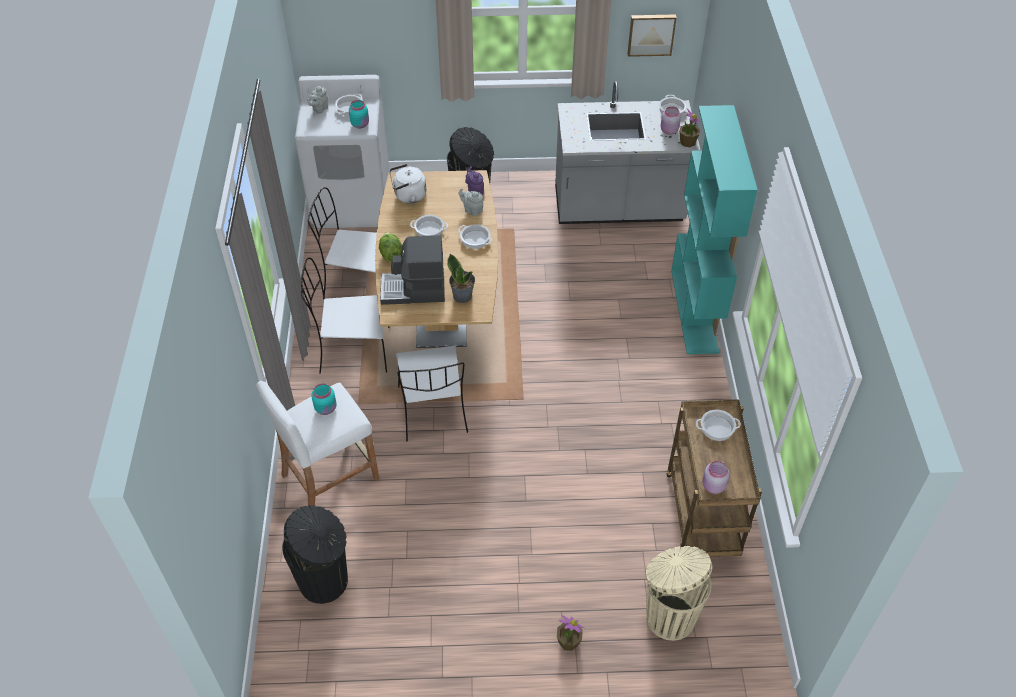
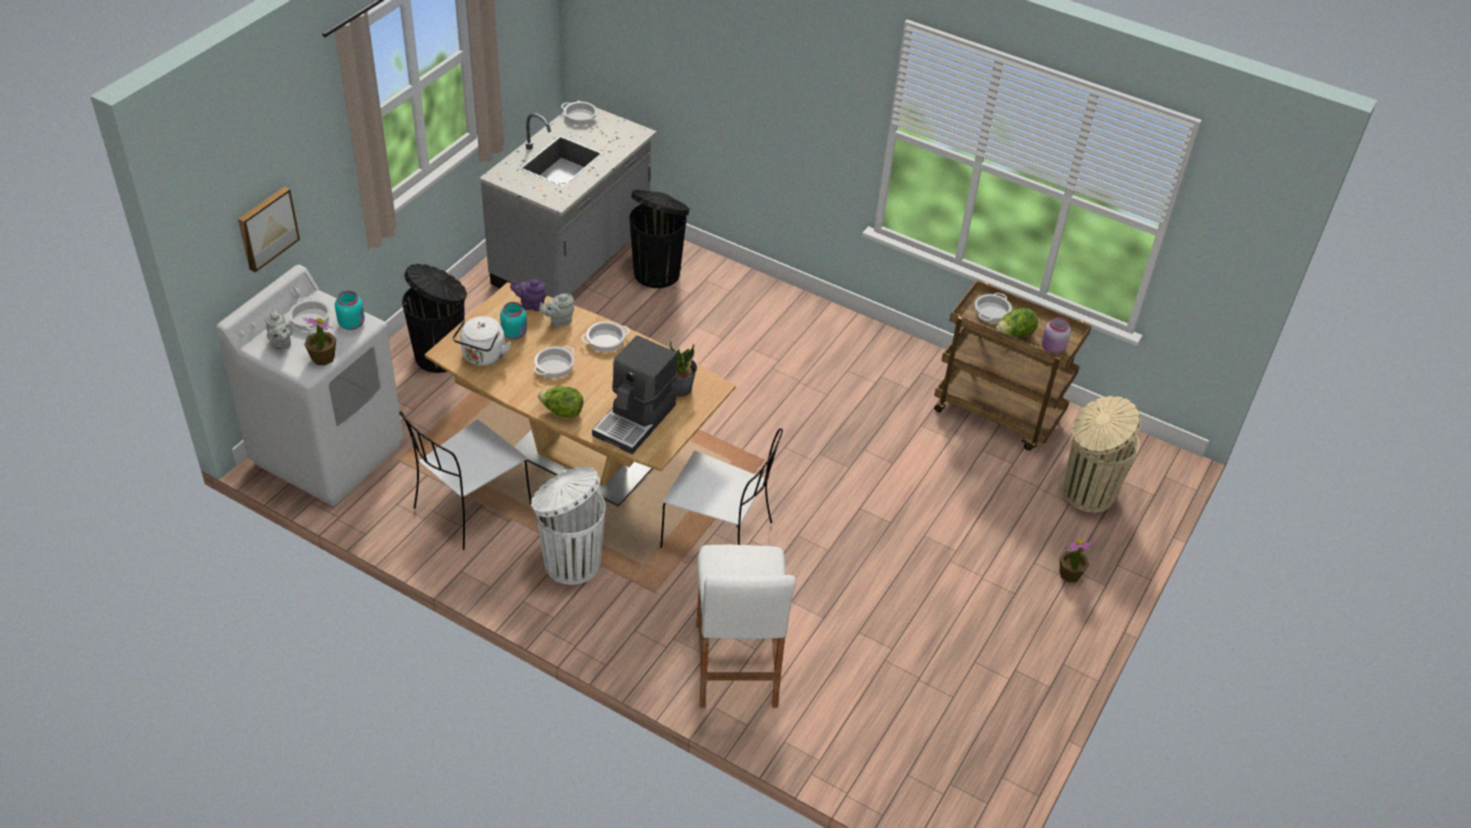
camera: 60 degrees left, 5 degrees down
black trash can [282,505,348,604] -> black trash can moved to [629,190,690,288]
white chair [301,258,389,374] -> white trash can [531,466,606,585]
turquoise jar [311,383,337,415] -> turquoise jar moved to [500,302,527,340]
picture [628,14,677,57] -> picture moved to [238,187,300,272]
pink jar [661,106,681,135] -> none
turquoise bookcase [671,105,757,354] -> none
potted plant [679,108,700,147] -> potted plant moved to [304,318,336,365]
none -> lettuce [996,308,1038,337]

